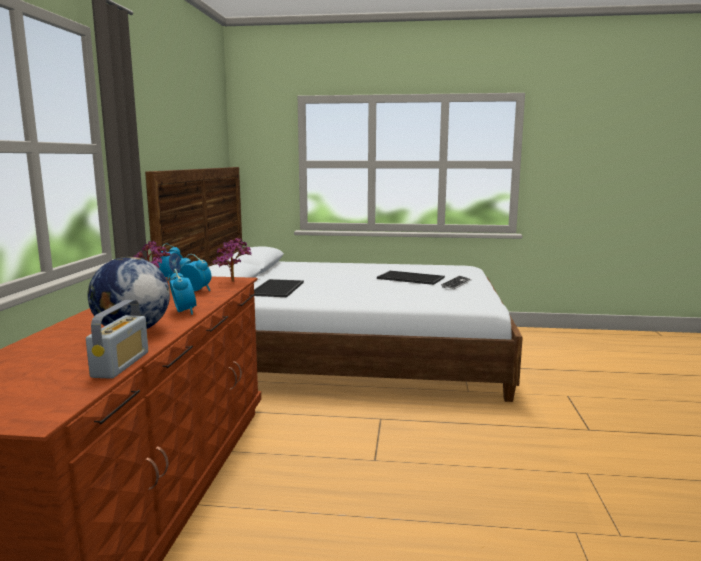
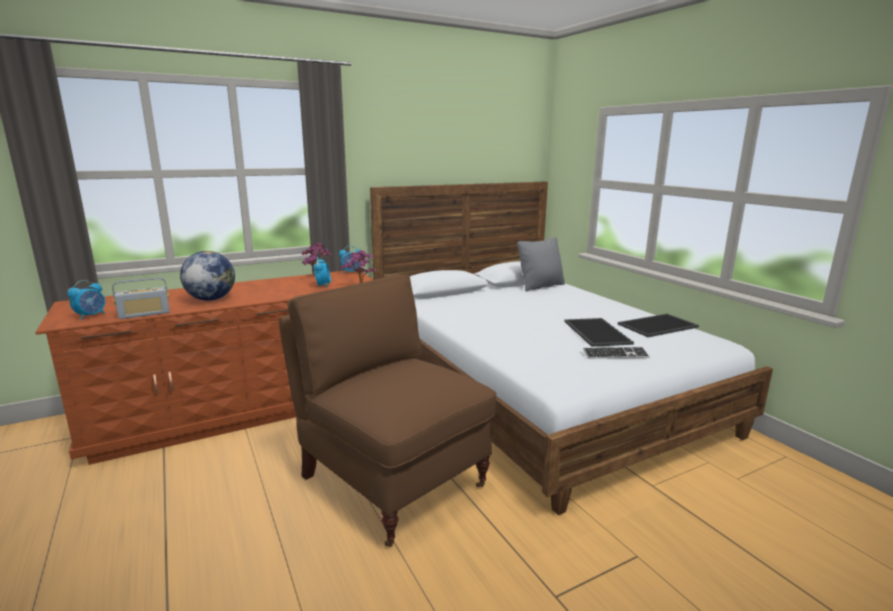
camera: 55 degrees right, 5 degrees up
alarm clock [169,269,196,315] -> alarm clock moved to [67,280,106,320]
tray [254,279,304,297] -> tray moved to [618,314,699,337]
none -> brown chair [279,274,497,547]
none -> grey pillow [517,237,565,291]

